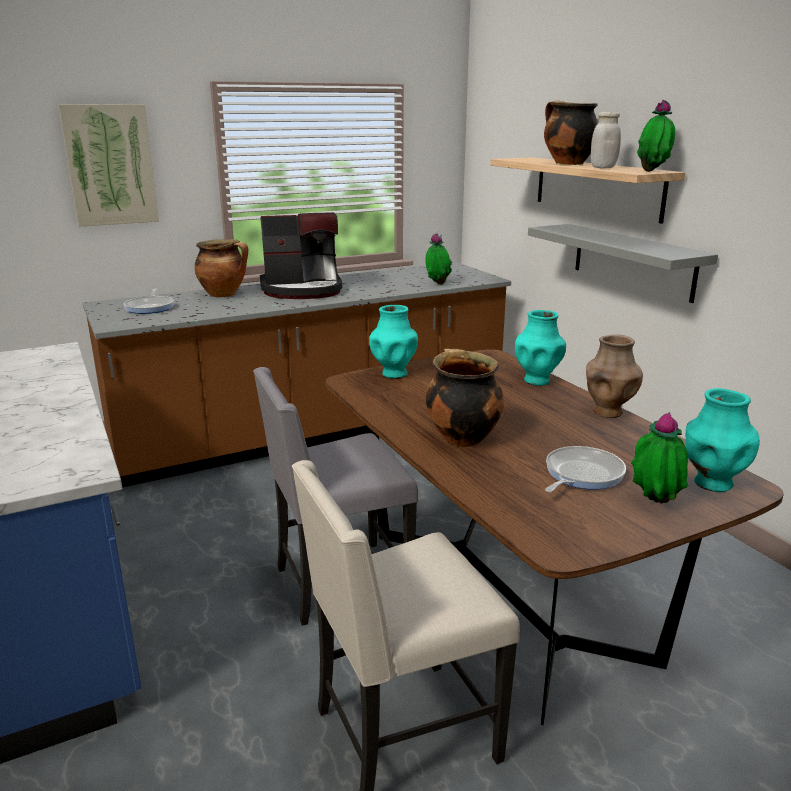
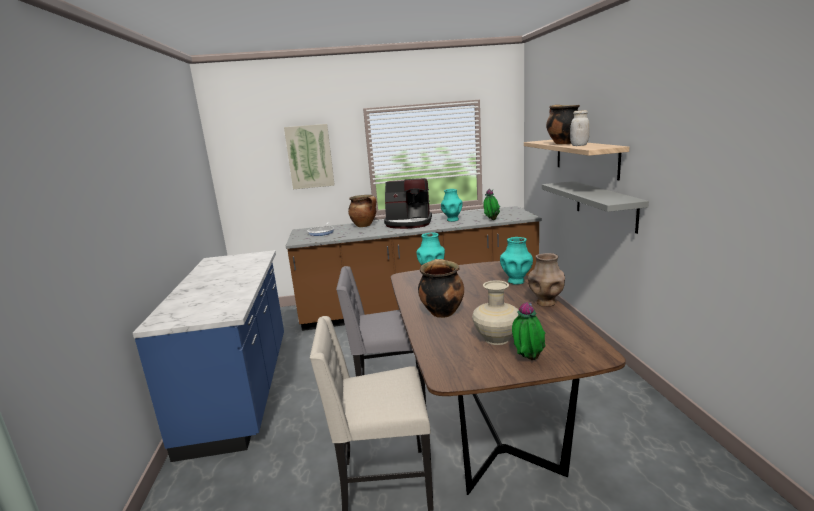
camera: 20 degrees right, 5 degrees down
frying pan [545,446,626,492] -> beige vase [472,280,519,345]
potted plant [637,100,675,172] -> none
turquoise vase [686,388,760,492] -> turquoise vase moved to [441,189,463,222]

